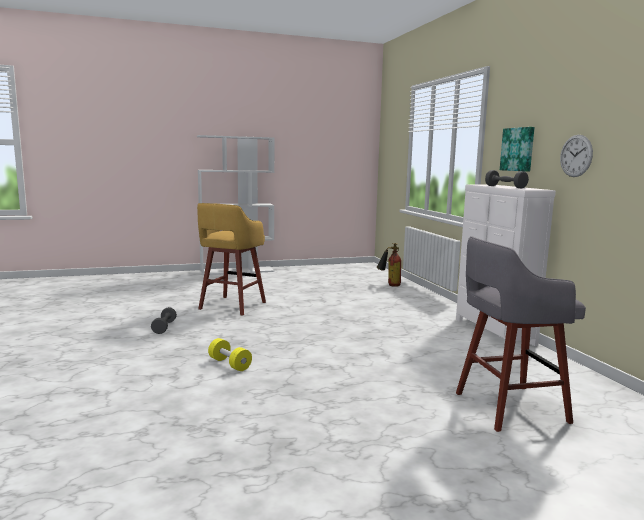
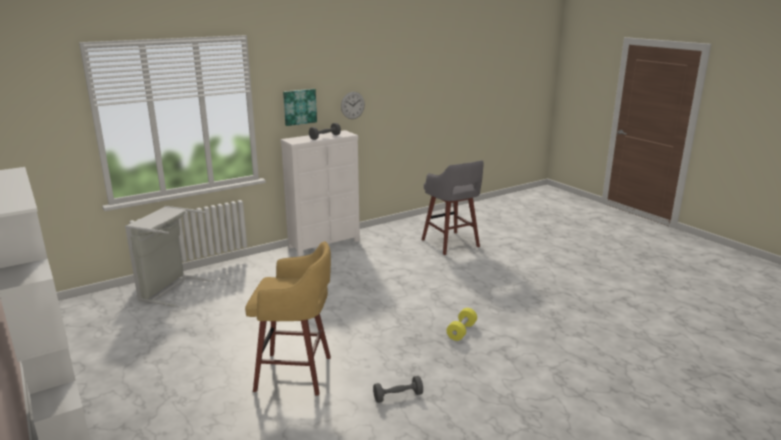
camera: 105 degrees left, 10 degrees up
fire extinguisher [376,243,401,287] -> grey laundry basket [125,206,214,307]

